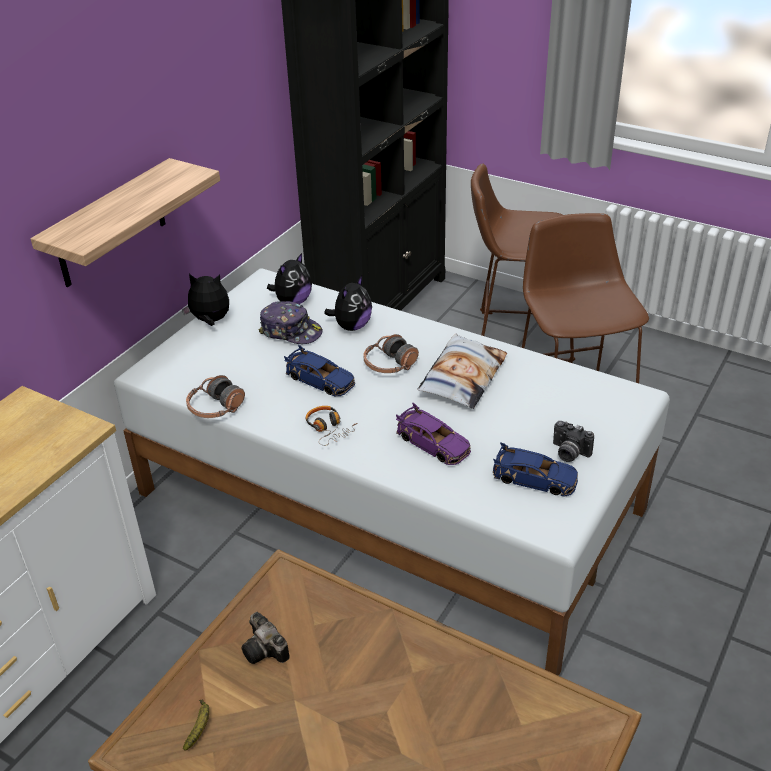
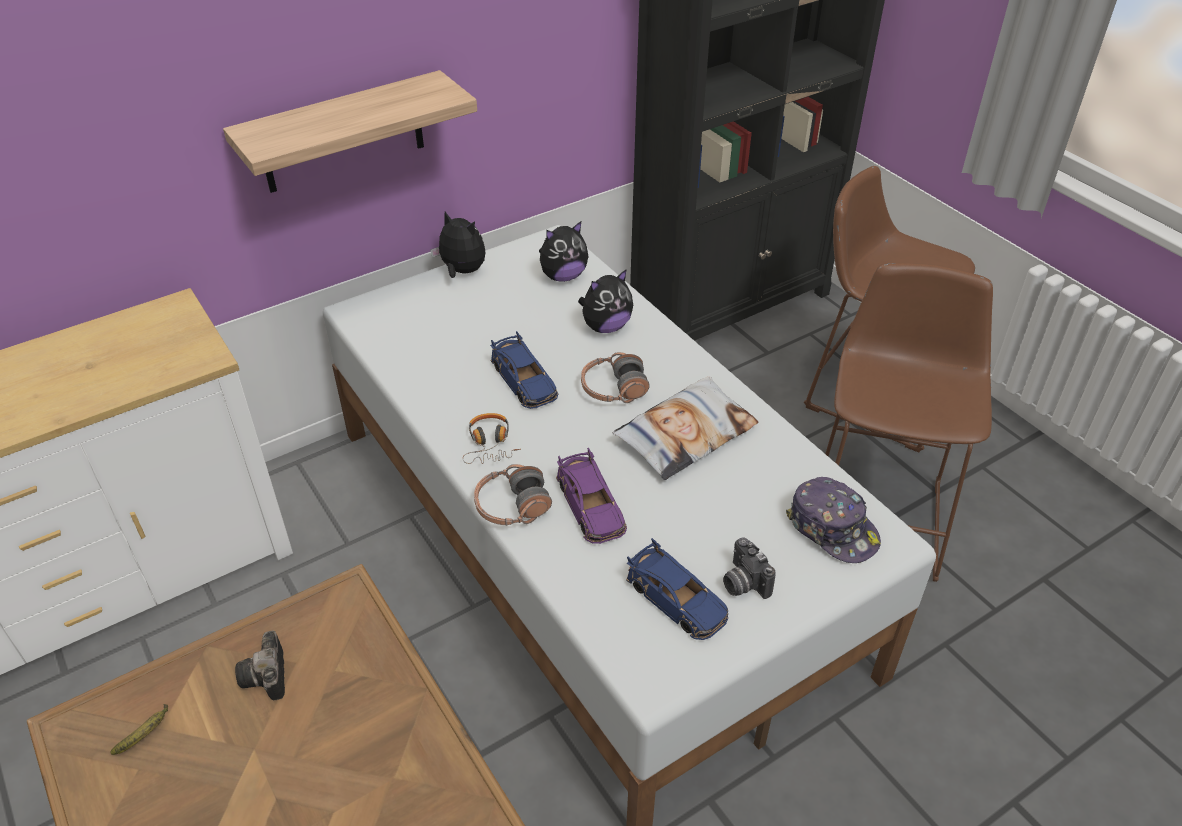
camera: 25 degrees right, 5 degrees up
headphones [186,375,245,418] -> headphones moved to [474,464,552,525]
cap [259,301,323,344] -> cap moved to [786,477,881,563]

